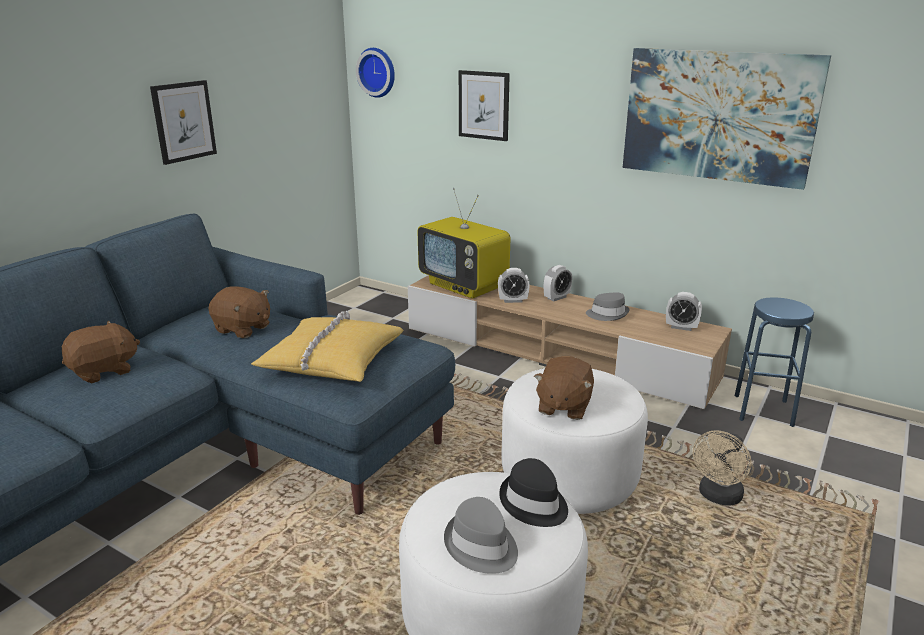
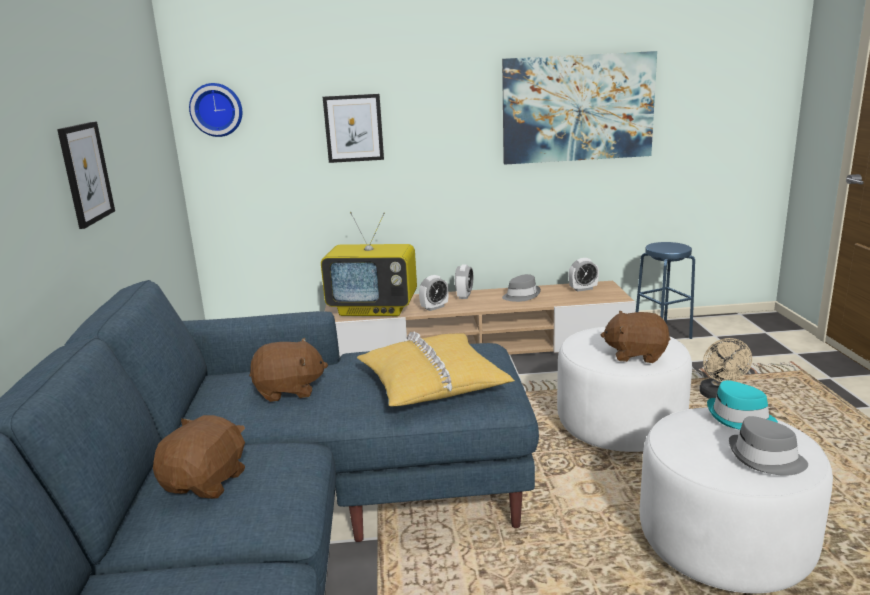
camera: 35 degrees left, 5 degrees down
black hat [499,458,568,527] -> turquoise hat [707,380,778,430]
brown plush toy [534,356,594,420] -> brown plush toy turned 120 degrees clockwise [601,311,671,363]

